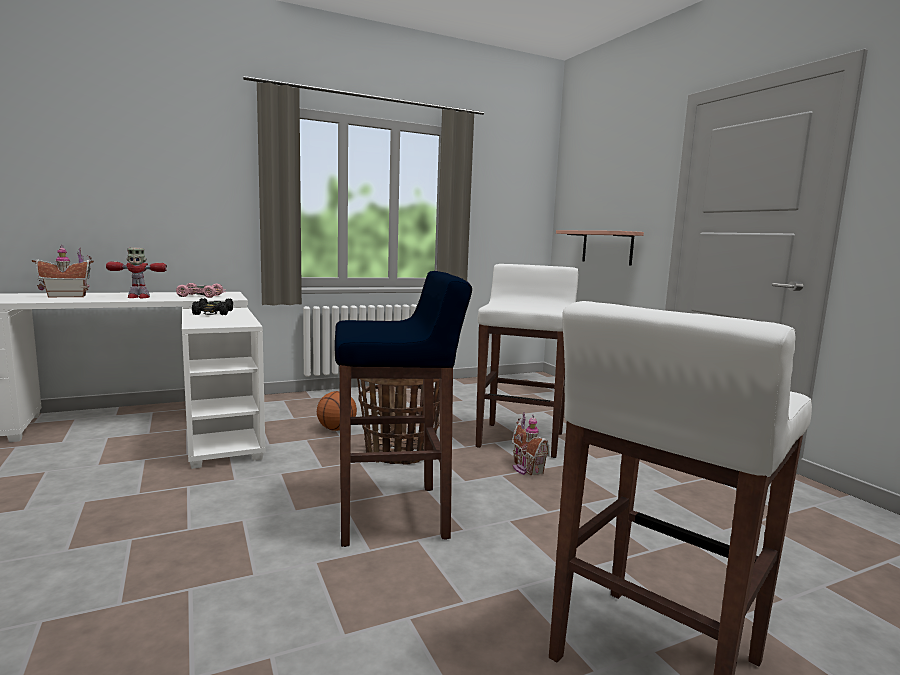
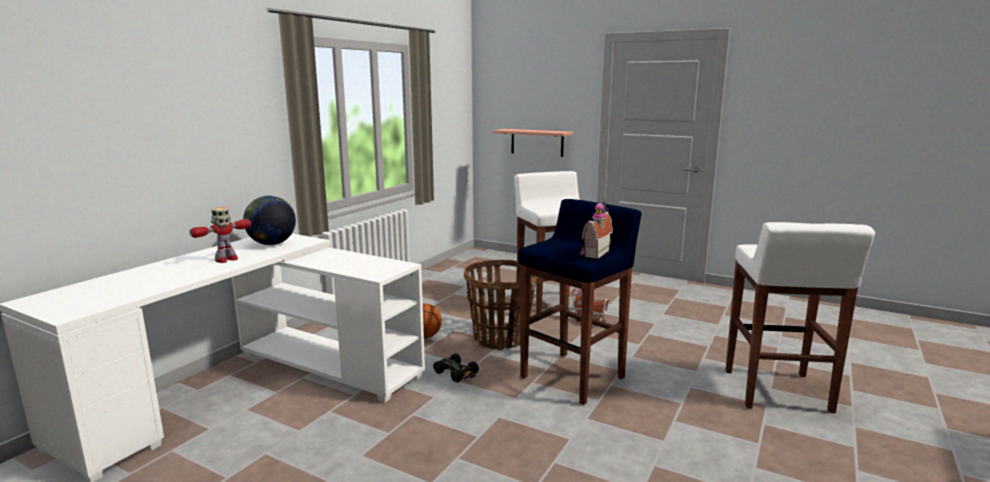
camera: 35 degrees left, 5 degrees up
toy house [32,245,94,297] -> toy house moved to [580,200,613,259]
pink toy car [176,283,226,298] -> globe [243,195,296,245]
black toy car [192,298,233,315] -> black toy car moved to [433,353,479,382]

